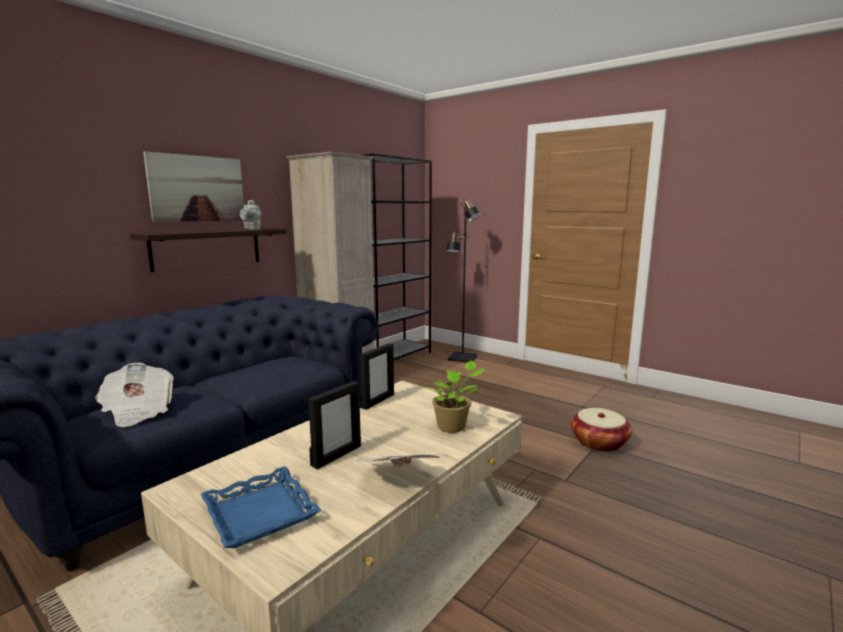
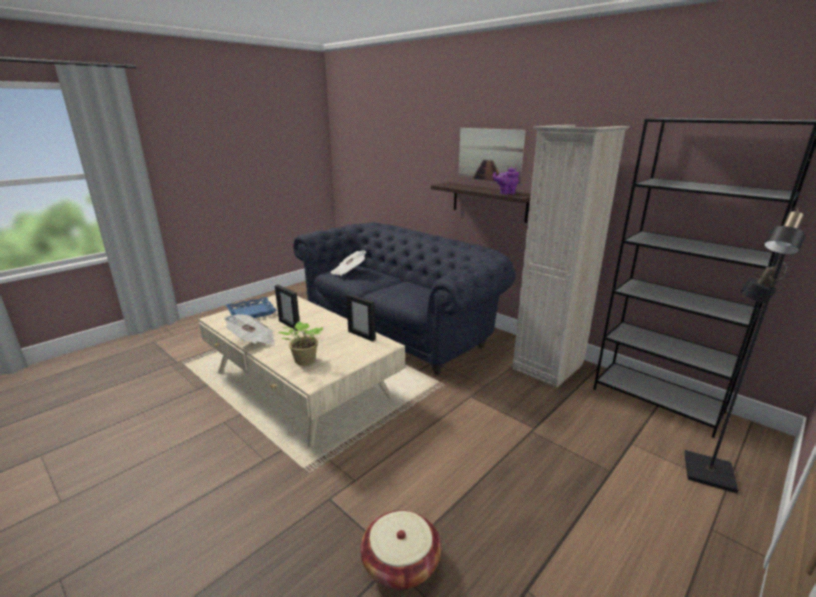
camera: 95 degrees right, 10 degrees up
grey teapot [240,200,261,230] -> purple teapot [493,168,519,194]

